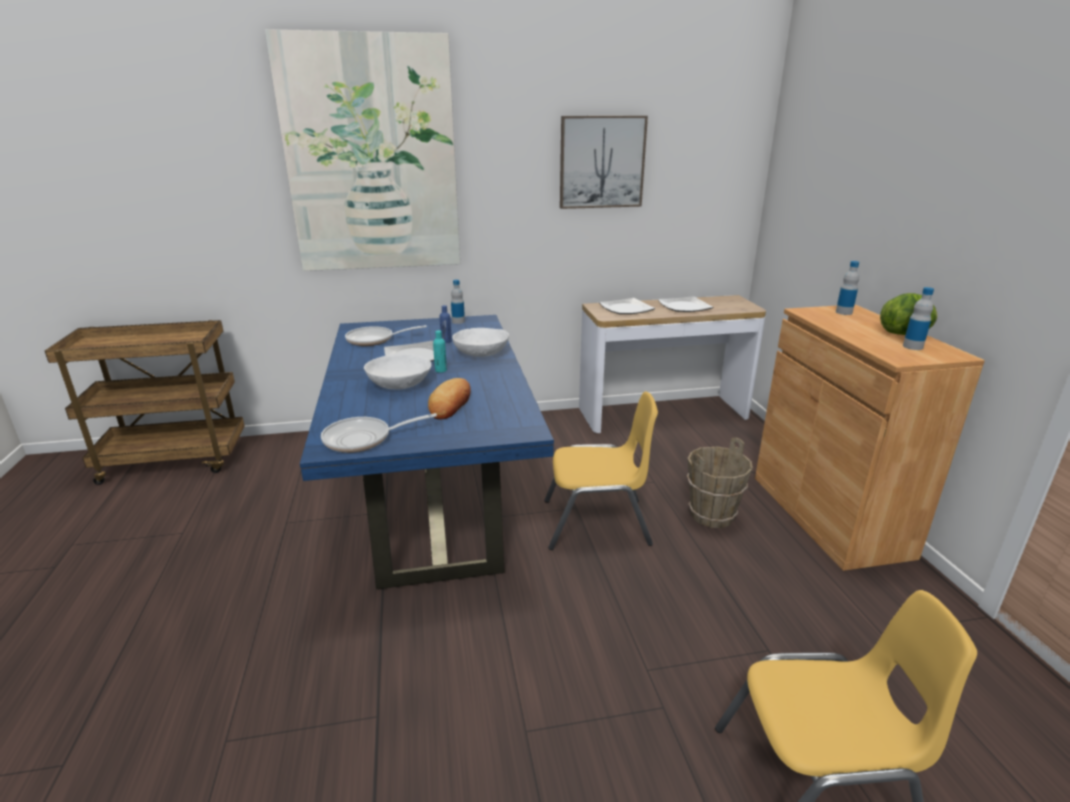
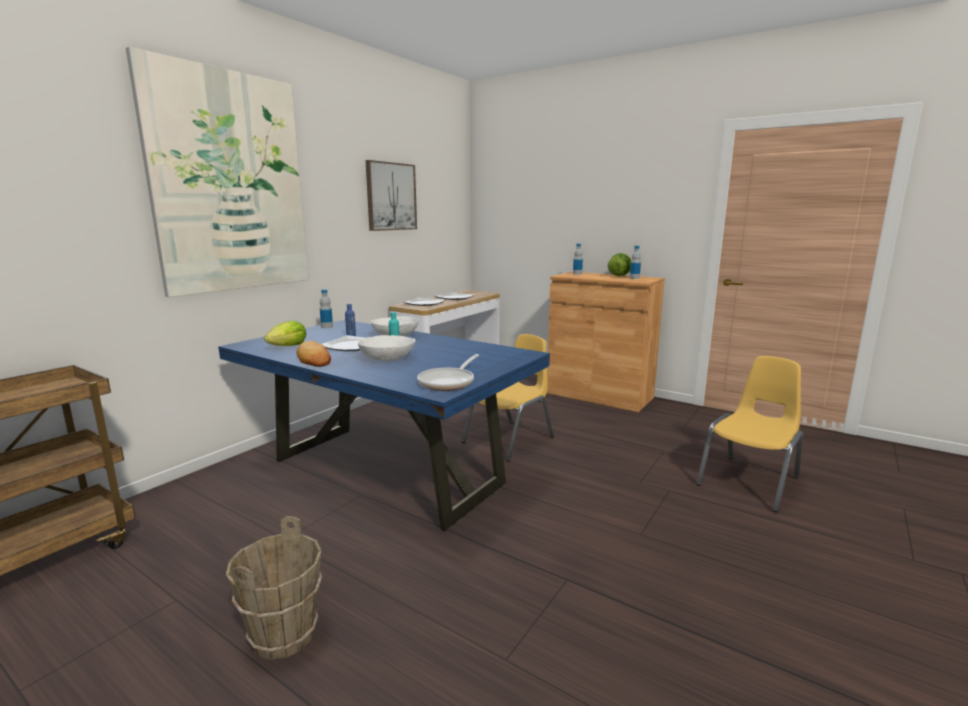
camera: 45 degrees left, 10 degrees down
frying pan [345,325,427,346] -> lettuce [264,320,306,346]
bread [428,378,471,420] -> bread moved to [296,341,331,367]
brown bucket [687,438,753,528] -> brown bucket moved to [226,516,322,660]

